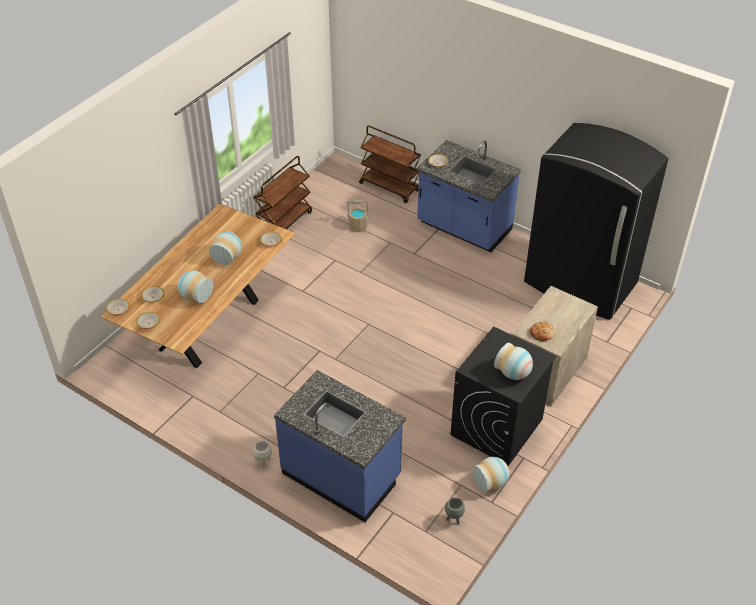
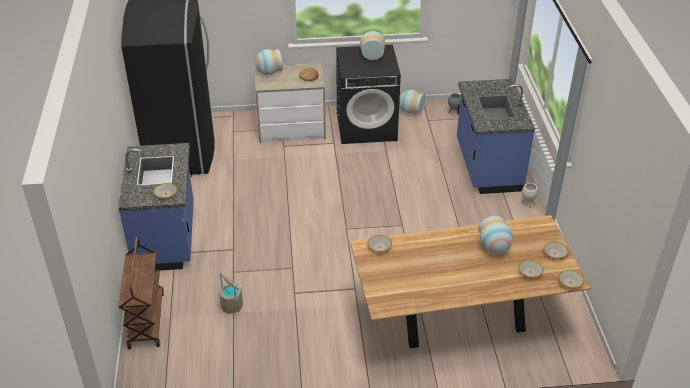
camera: 130 degrees left, 5 degrees down
vase [209,232,242,265] -> vase moved to [255,49,283,75]
brown cart [253,156,312,229] -> none

